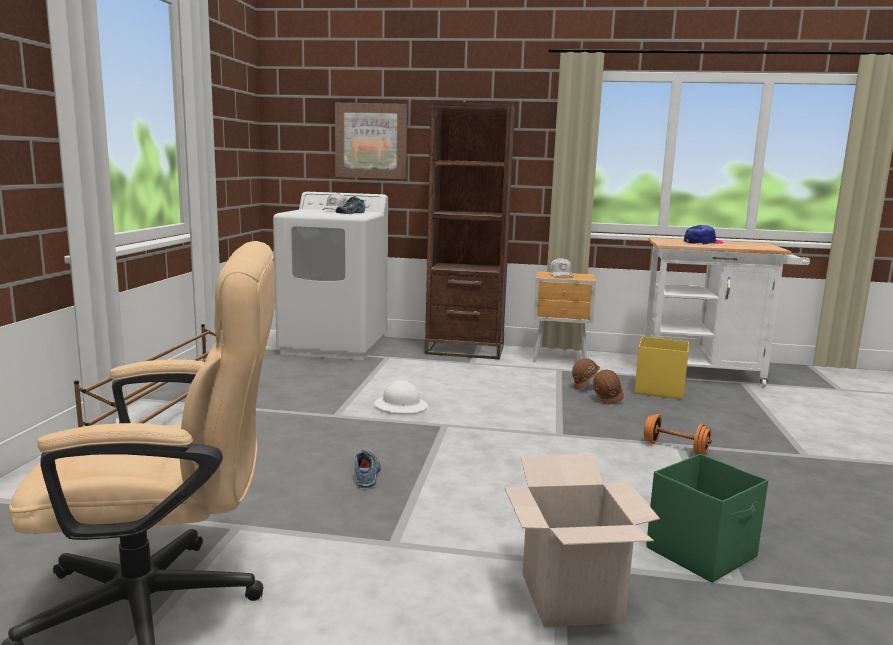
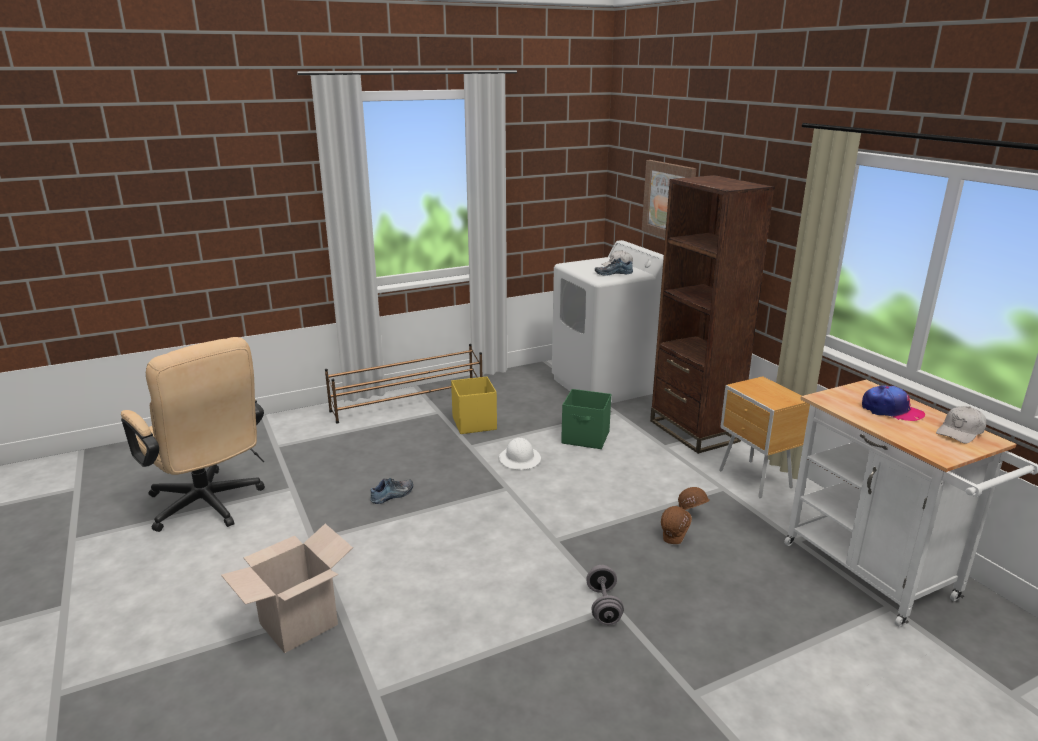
camera: 55 degrees right, 10 degrees up
white cap [549,258,573,278] -> white cap moved to [936,406,987,444]
yellow storage box [634,337,689,400] -> yellow storage box moved to [451,376,497,434]
orange dumbbell [644,414,712,455] -> grey dumbbell [586,565,624,625]
green storage box [646,454,768,583] -> green storage box moved to [561,389,611,449]

